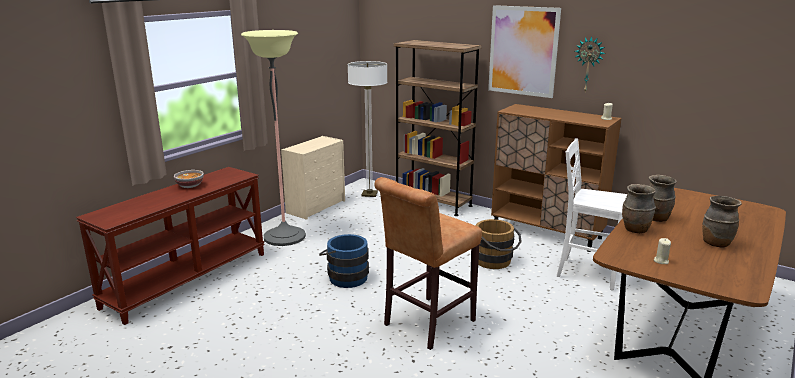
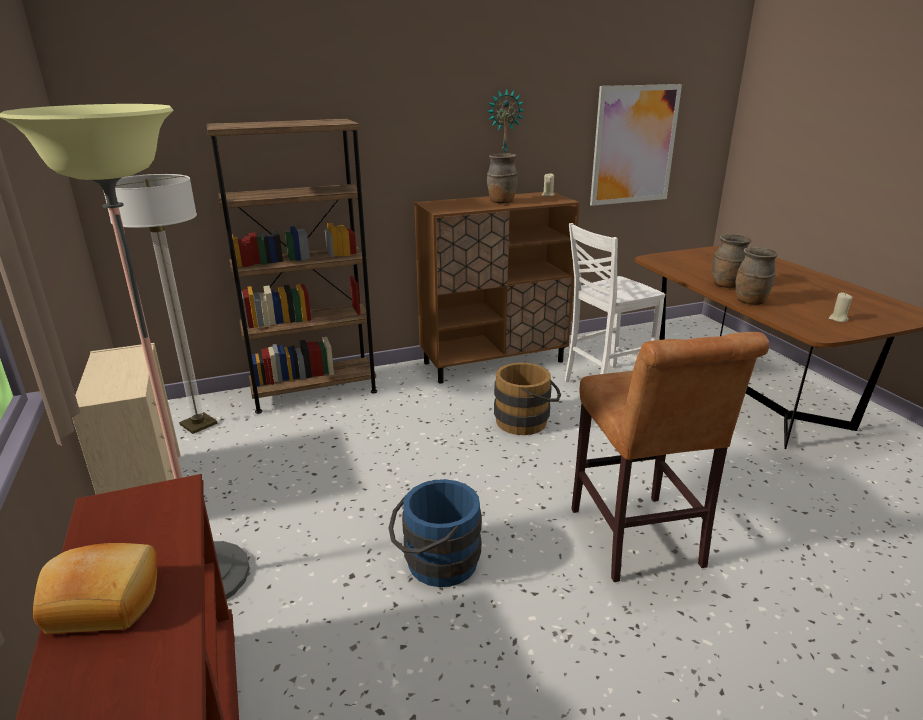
camera: 55 degrees left, 5 degrees up
bowl [174,170,204,188] -> bread [33,543,157,634]
picture [488,5,561,98] -> picture moved to [590,84,682,206]
brown vase [703,196,742,247] -> brown vase moved to [487,154,518,203]

